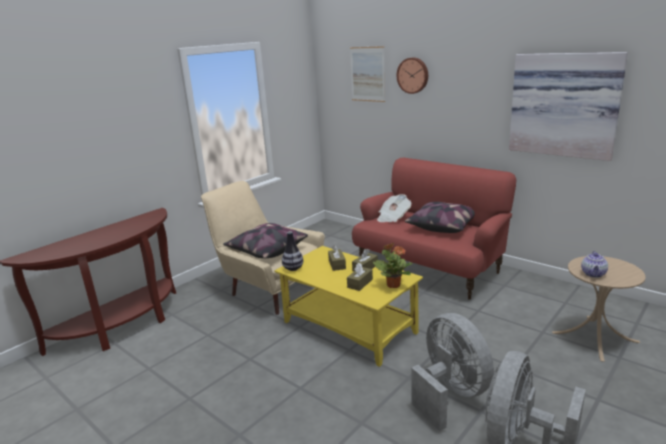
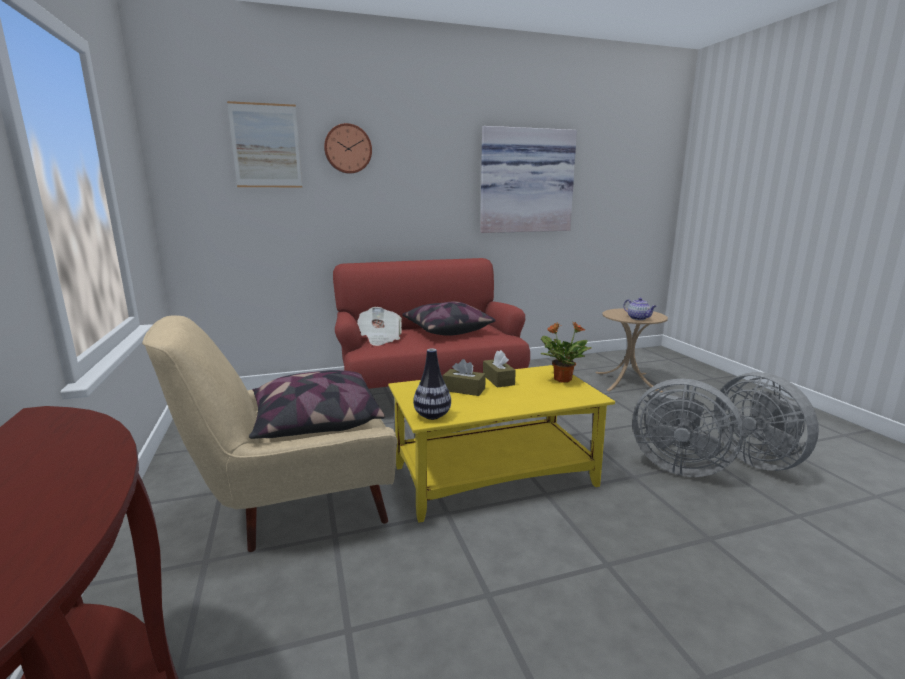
camera: 60 degrees left, 5 degrees down
brown tissue box [347,263,373,291] -> none
grey fan [412,313,494,431] -> grey fan turned 150 degrees counterclockwise [633,379,744,477]

